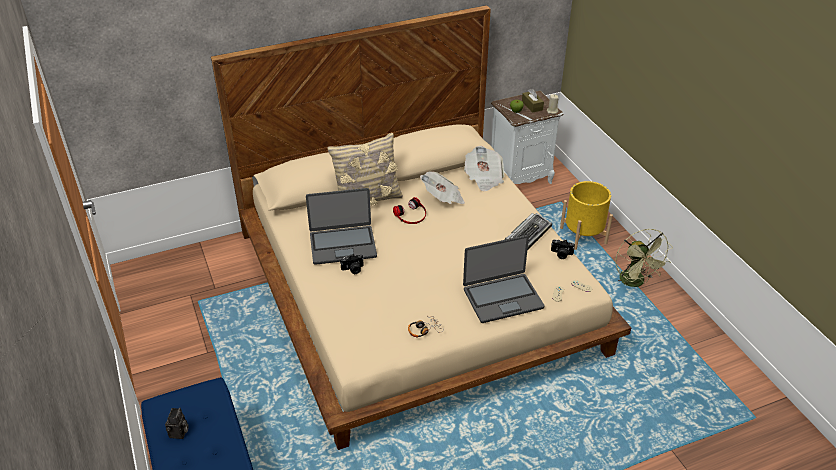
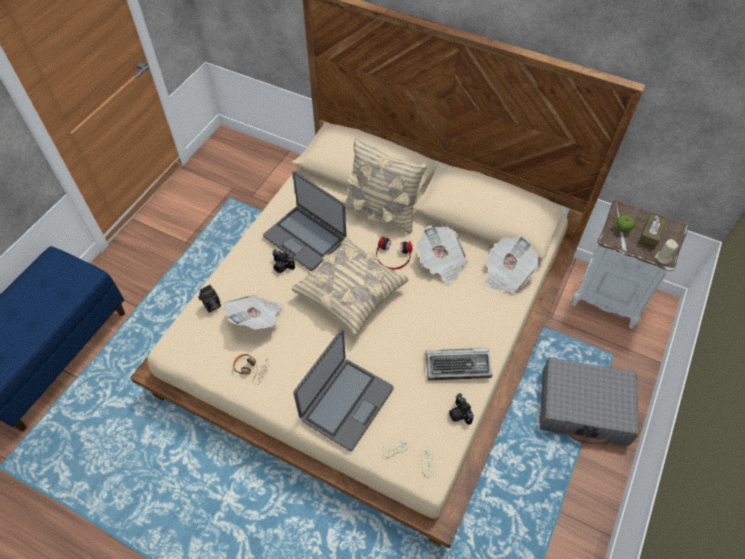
camera: 50 degrees right, 15 degrees up
camera [165,408,189,439] -> camera moved to [198,285,221,313]
laptop [463,235,544,323] -> laptop turned 90 degrees counterclockwise [294,329,394,451]
yellow planter [560,181,613,250] -> grey suitcase [540,357,639,446]
green fan [615,229,673,287] -> none
none -> newspaper [223,295,283,330]
none -> beige pillow [291,238,409,336]

